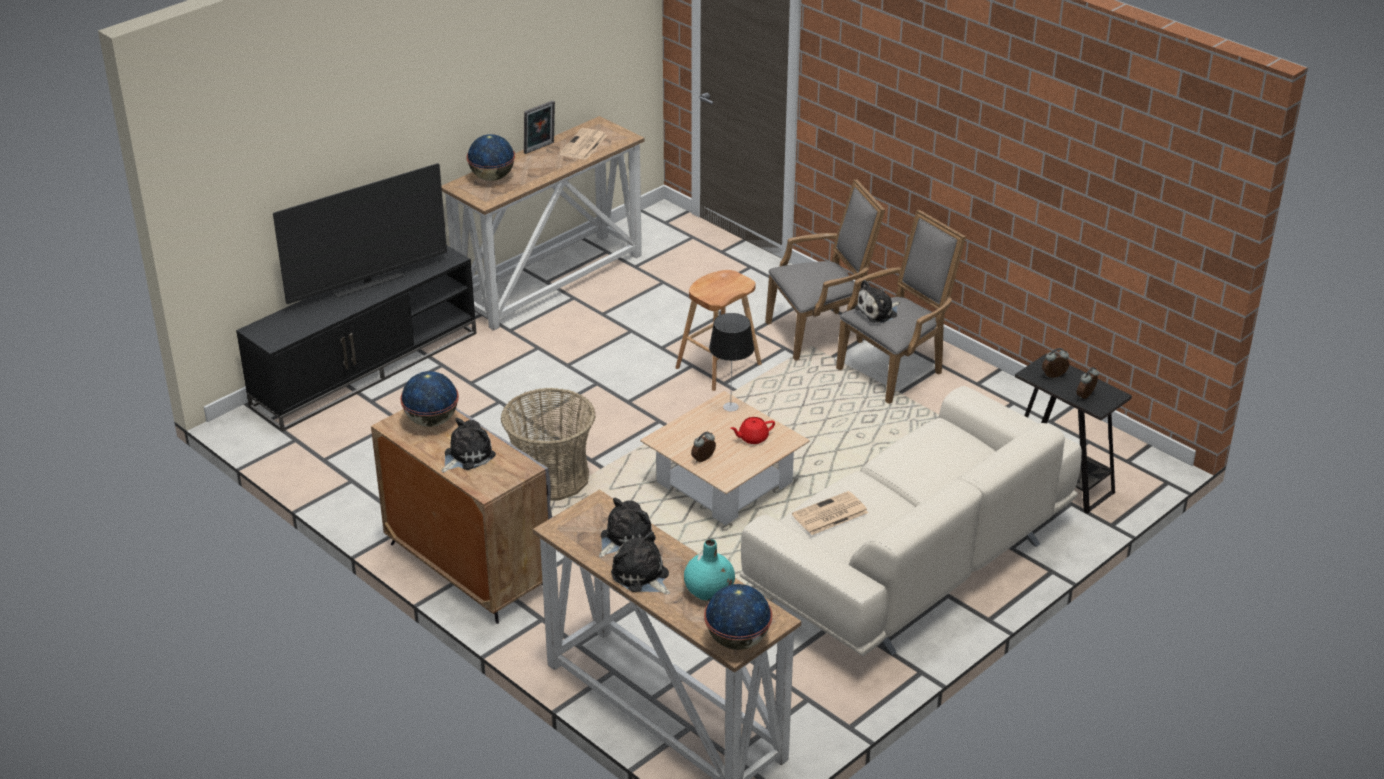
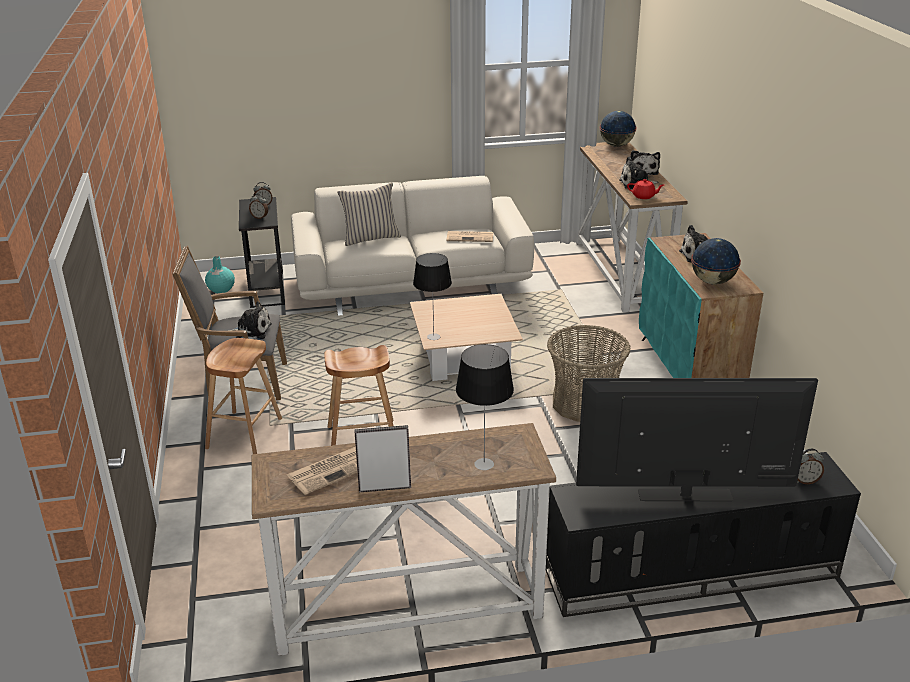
camera: 145 degrees left, 5 degrees down
grey cabinet [371,408,552,624] -> turquoise cabinet [639,233,763,378]
globe [467,134,515,181] -> table lamp [456,344,514,470]
turquoise vase [684,539,735,601] -> turquoise vase moved to [205,256,235,293]
alarm clock [691,432,716,462] -> alarm clock moved to [797,449,824,484]
red teapot [730,417,775,444] -> red teapot moved to [627,179,664,199]
grey armchair [765,179,885,361] -> brown stool [205,338,282,454]
none -> beige pillow [337,183,401,246]

